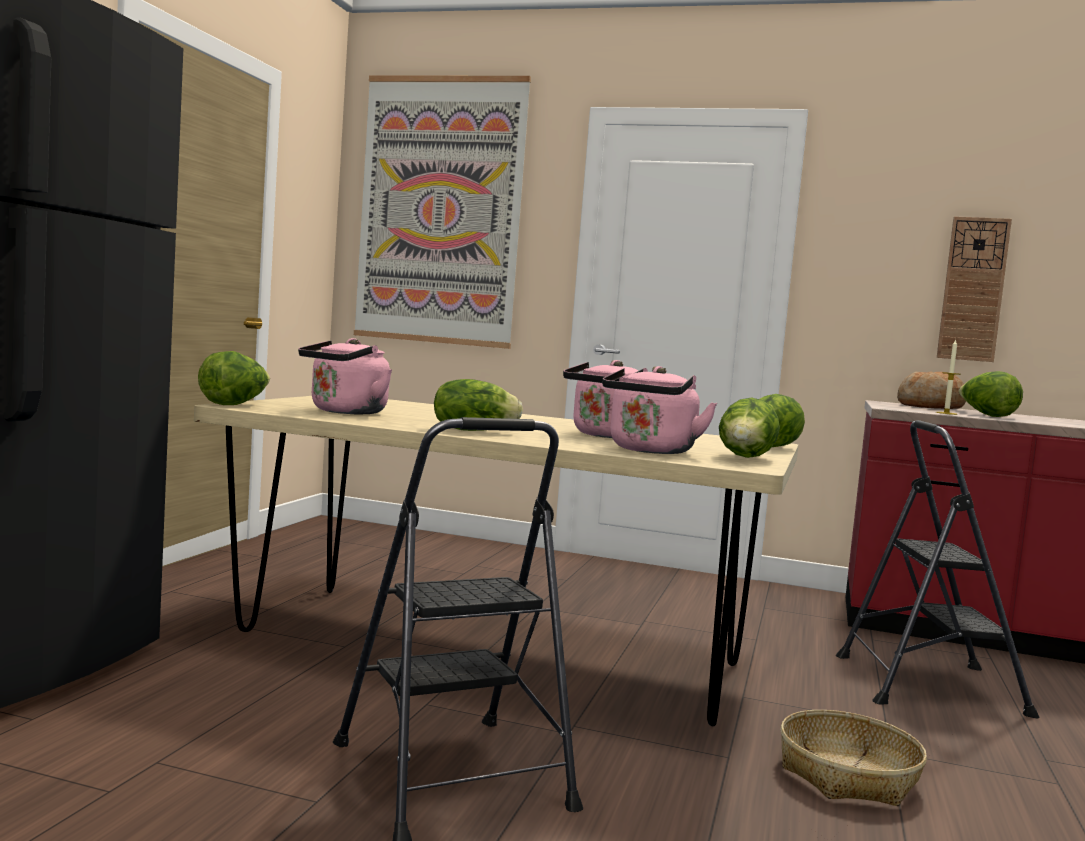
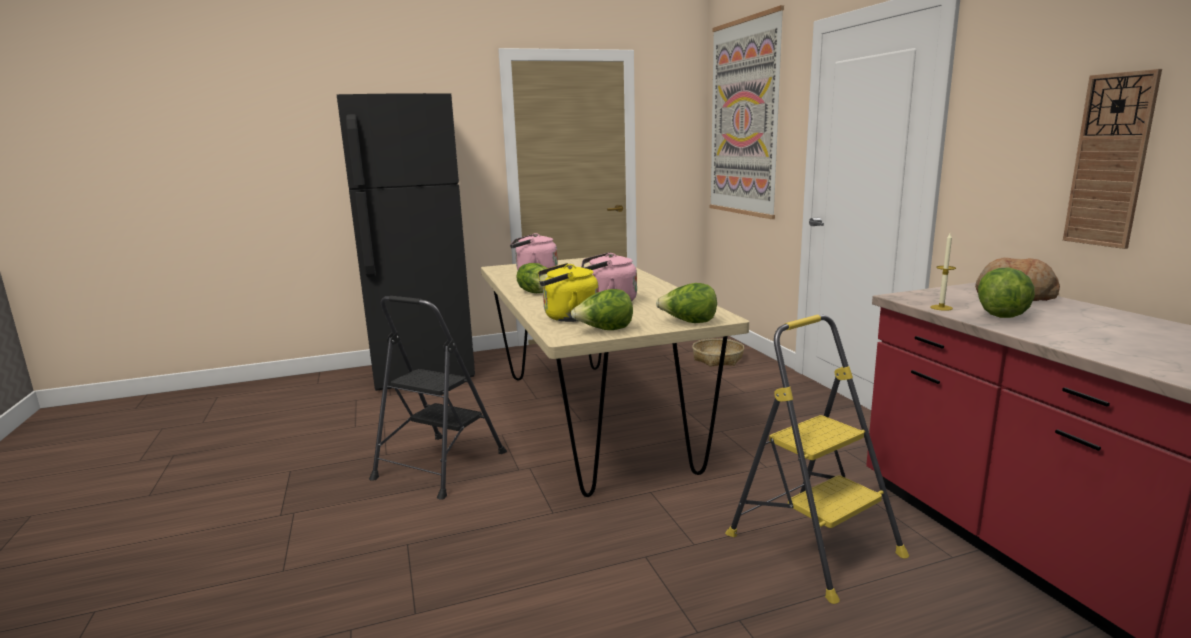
camera: 55 degrees right, 10 degrees up
lettuce [198,351,270,405] -> none
pink kettle [602,366,717,454] -> yellow kettle [538,263,599,322]
basket [780,710,927,806] -> basket moved to [692,338,744,367]
black step ladder [836,420,1040,718] -> yellow step ladder [725,315,909,604]

